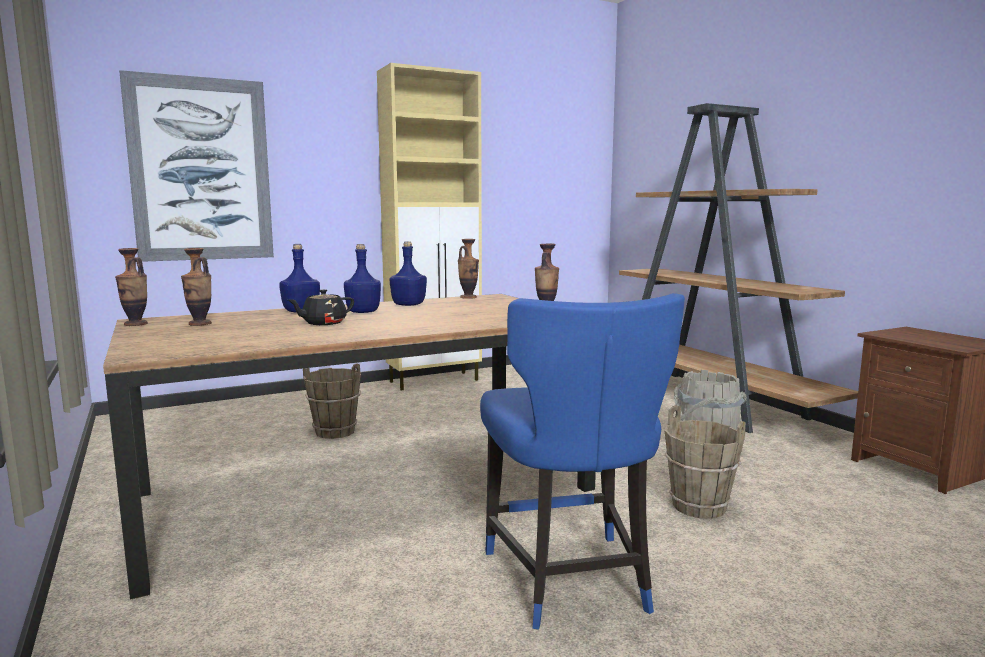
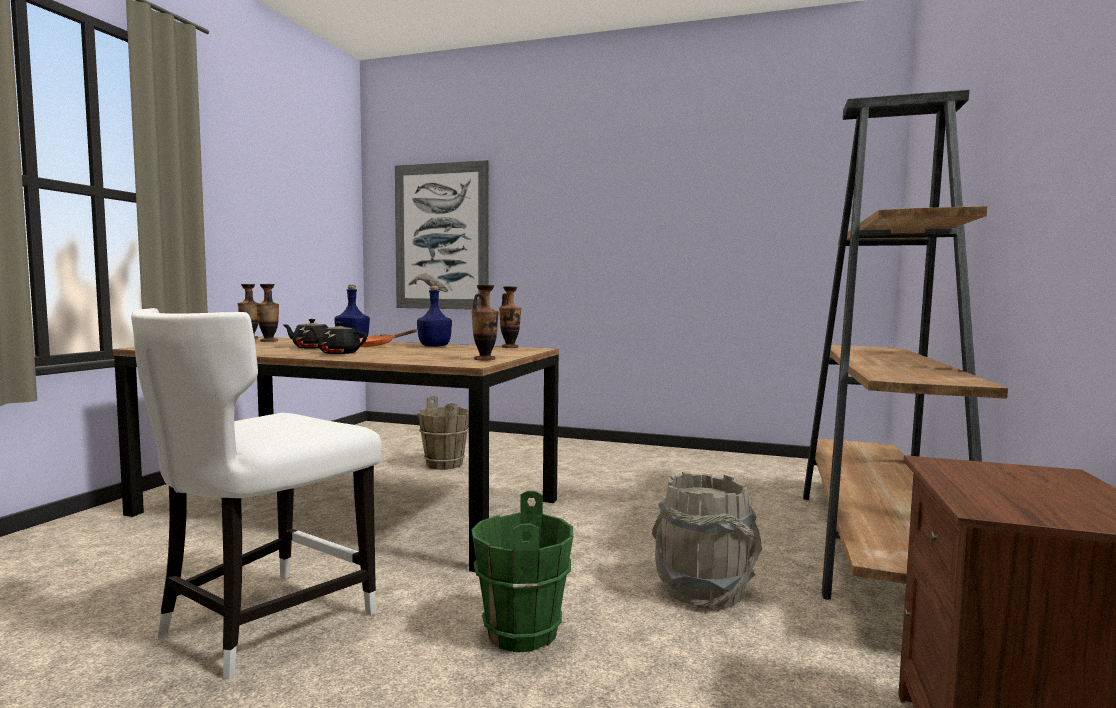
camera: 45 degrees right, 5 degrees down
blue bottle [344,244,381,313] -> orange frying pan [359,329,417,347]
beige cabinet [377,63,482,391] -> none
blue chair [480,293,685,629] -> white chair [131,308,382,679]
brown bucket [664,405,746,519] -> green bucket [472,491,573,652]
none -> black teapot [310,322,367,354]

